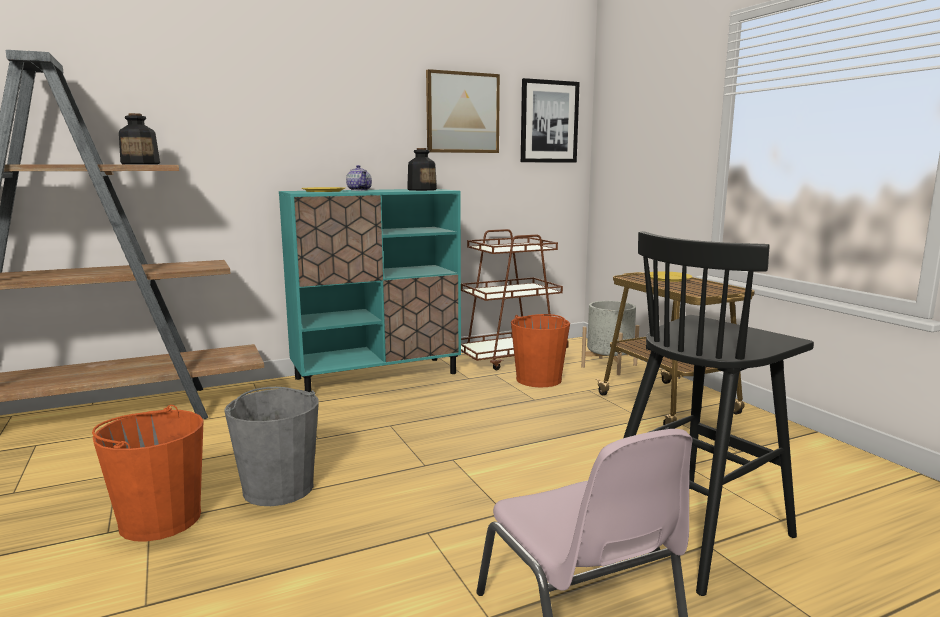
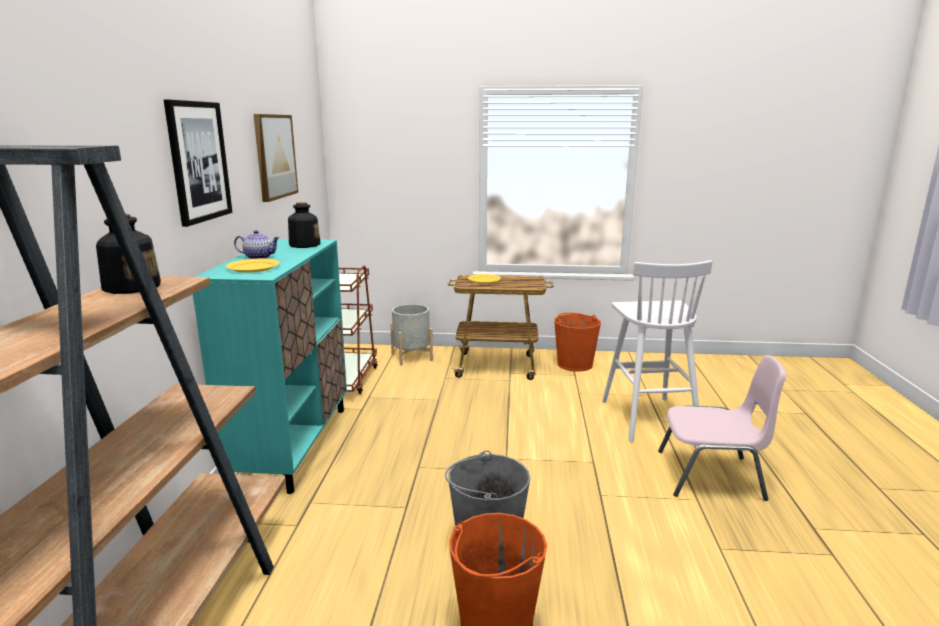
camera: 60 degrees left, 5 degrees up
orange bucket [511,314,570,387] -> orange bucket moved to [554,313,601,372]
picture [521,78,580,163] -> picture moved to [164,100,233,227]
black stool [623,231,814,596] -> white stool [602,260,712,442]

